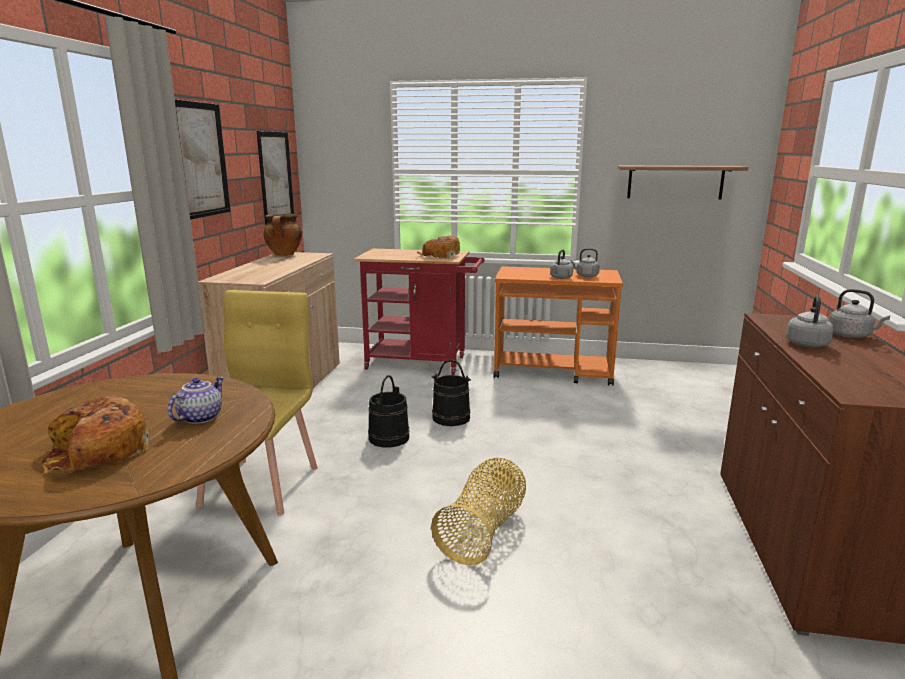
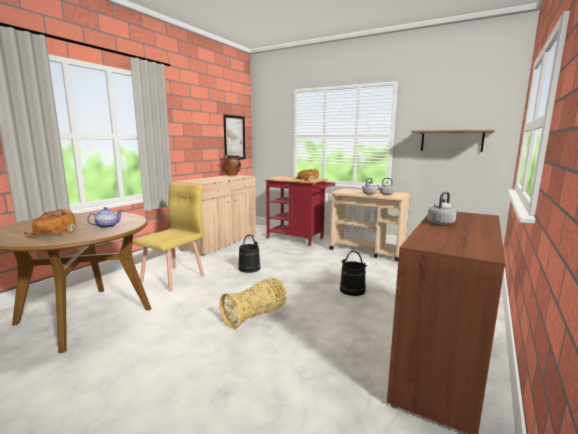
camera: 20 degrees right, 5 degrees down
picture [175,99,231,220] -> none
black bucket [431,359,471,426] -> black bucket moved to [340,251,367,296]
orange cart [493,266,623,386] -> beige cart [329,188,411,262]
grey kettle [829,289,890,338] -> none

